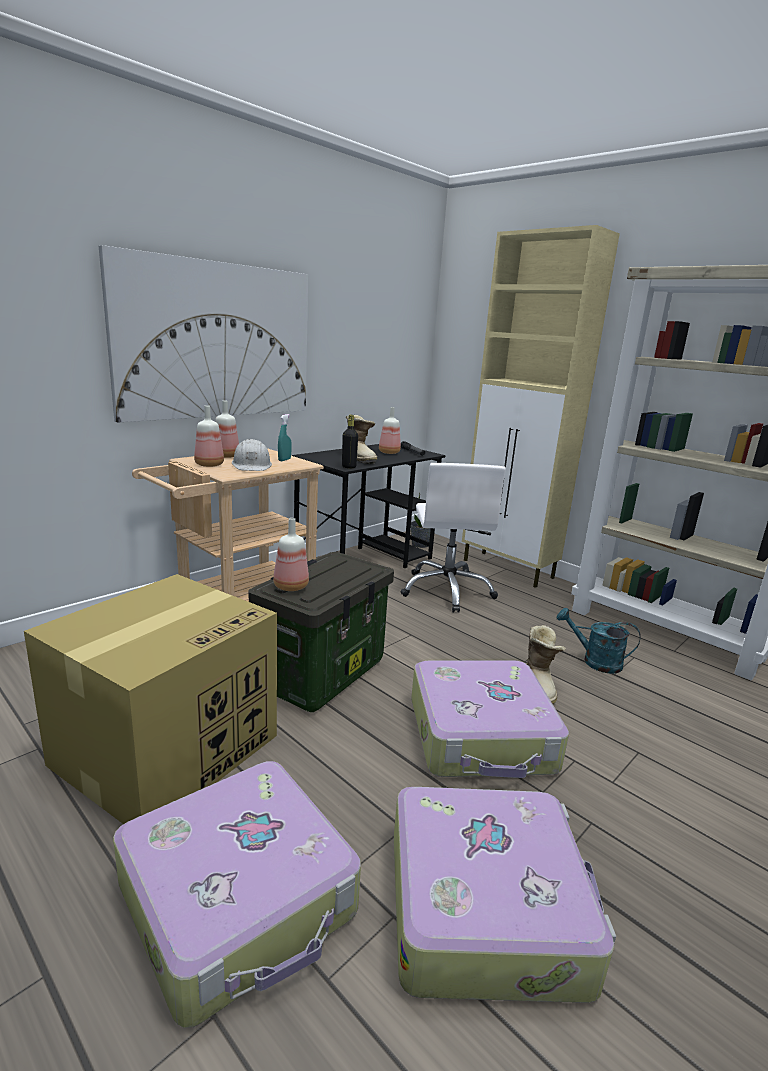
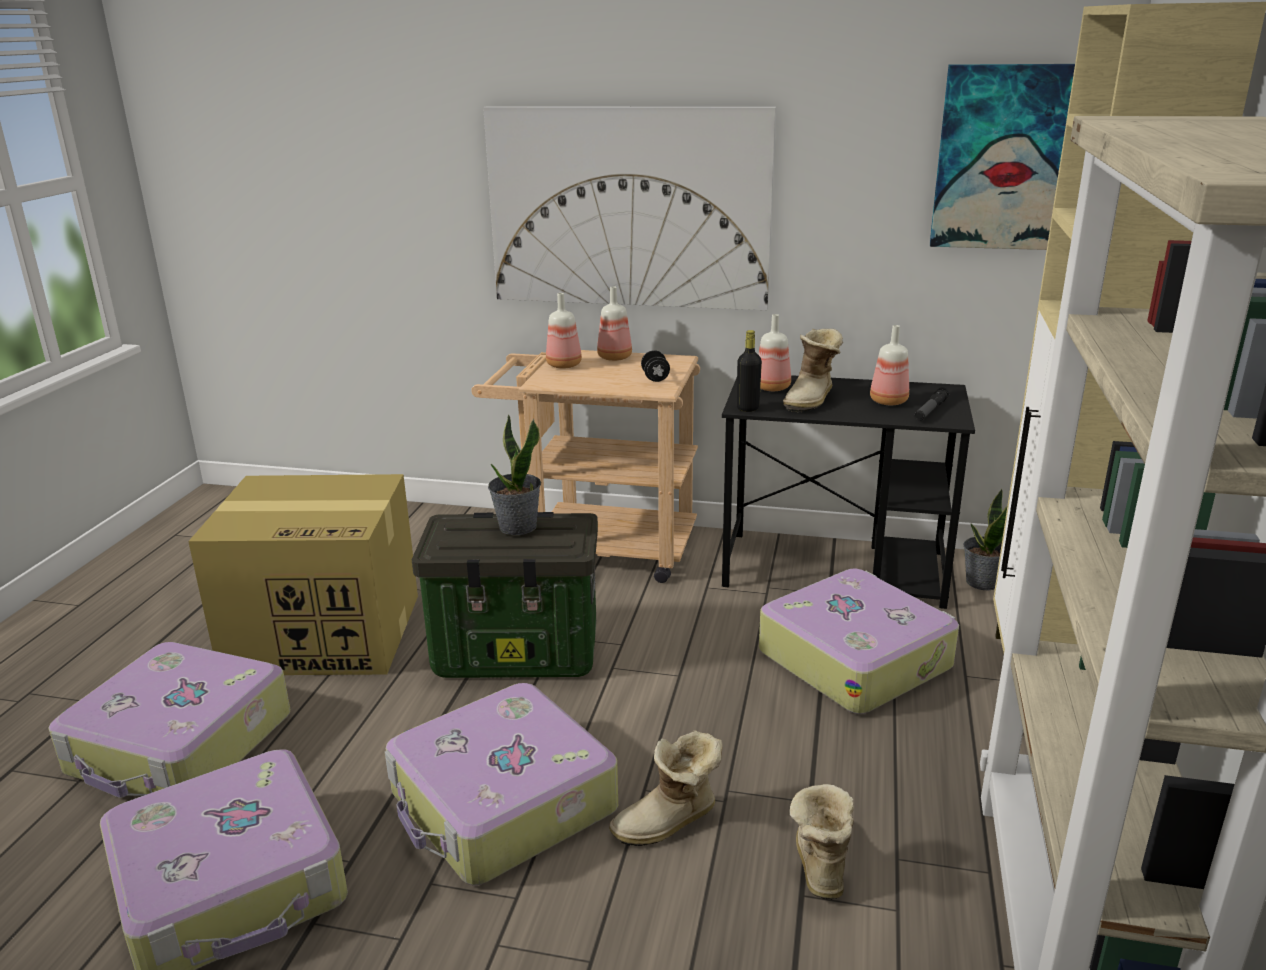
camera: 60 degrees right, 5 degrees up
white hard hat [232,439,272,471] -> none
bottle [273,518,309,591] -> bottle moved to [758,314,791,391]
turquoise spray bottle [278,414,292,461] -> black dumbbell [641,350,670,382]
white office chair [401,463,506,613] -> suitcase [759,569,959,714]
turquoise watering can [557,608,640,674] -> boot [790,784,854,900]
none -> potted plant [488,414,541,535]
none -> picture [930,64,1075,250]

